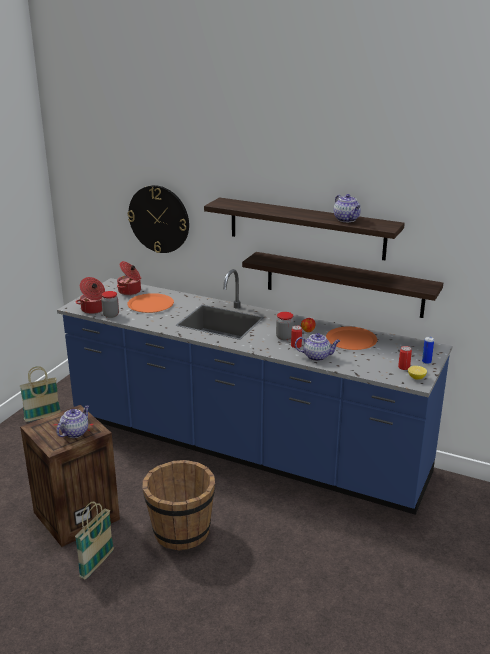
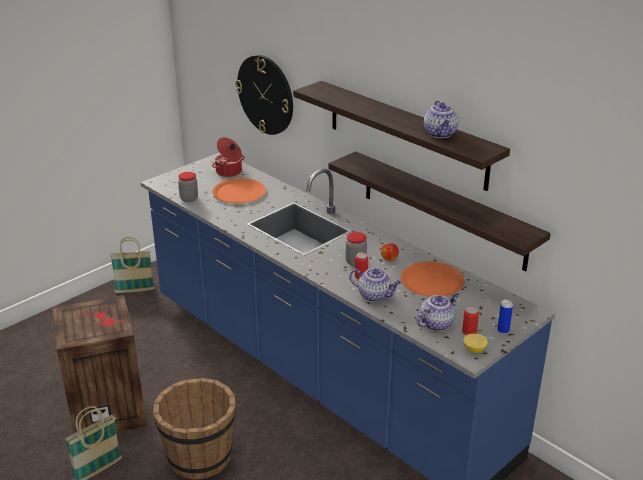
camera: 20 degrees right, 5 degrees up
teapot [56,405,89,438] -> teapot moved to [416,293,459,331]
cooking pot [75,277,105,314] -> none

